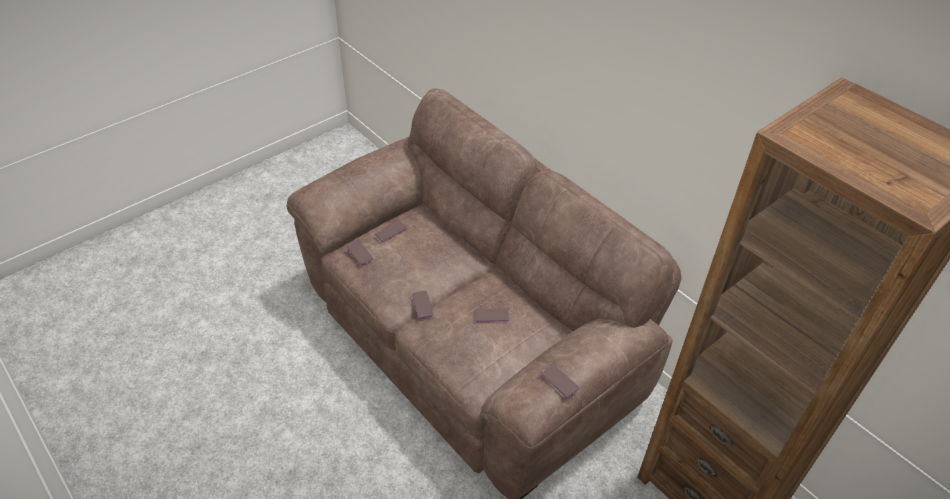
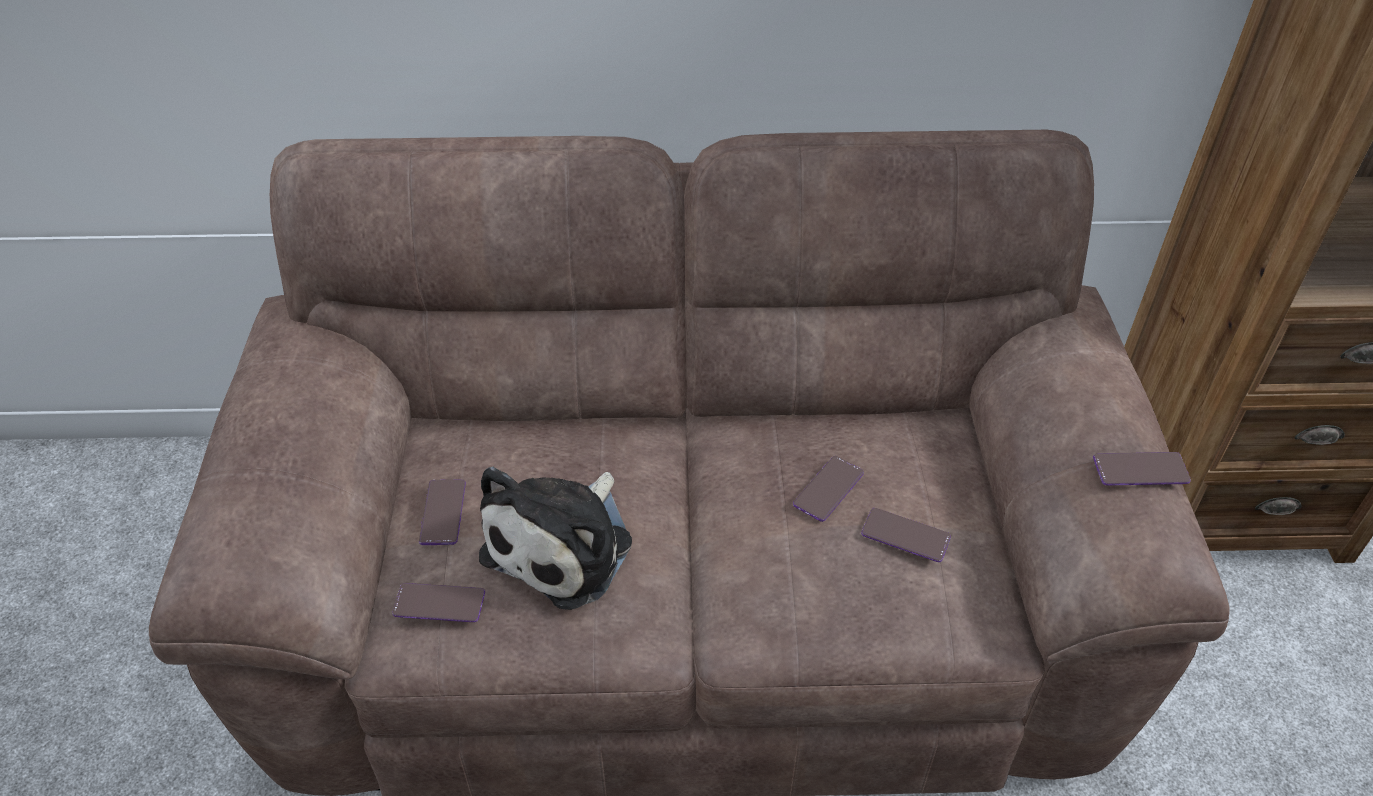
camera: 50 degrees left, 0 degrees up
phone [412,291,433,318] -> phone moved to [861,508,951,562]
none -> plush toy [479,467,632,610]

